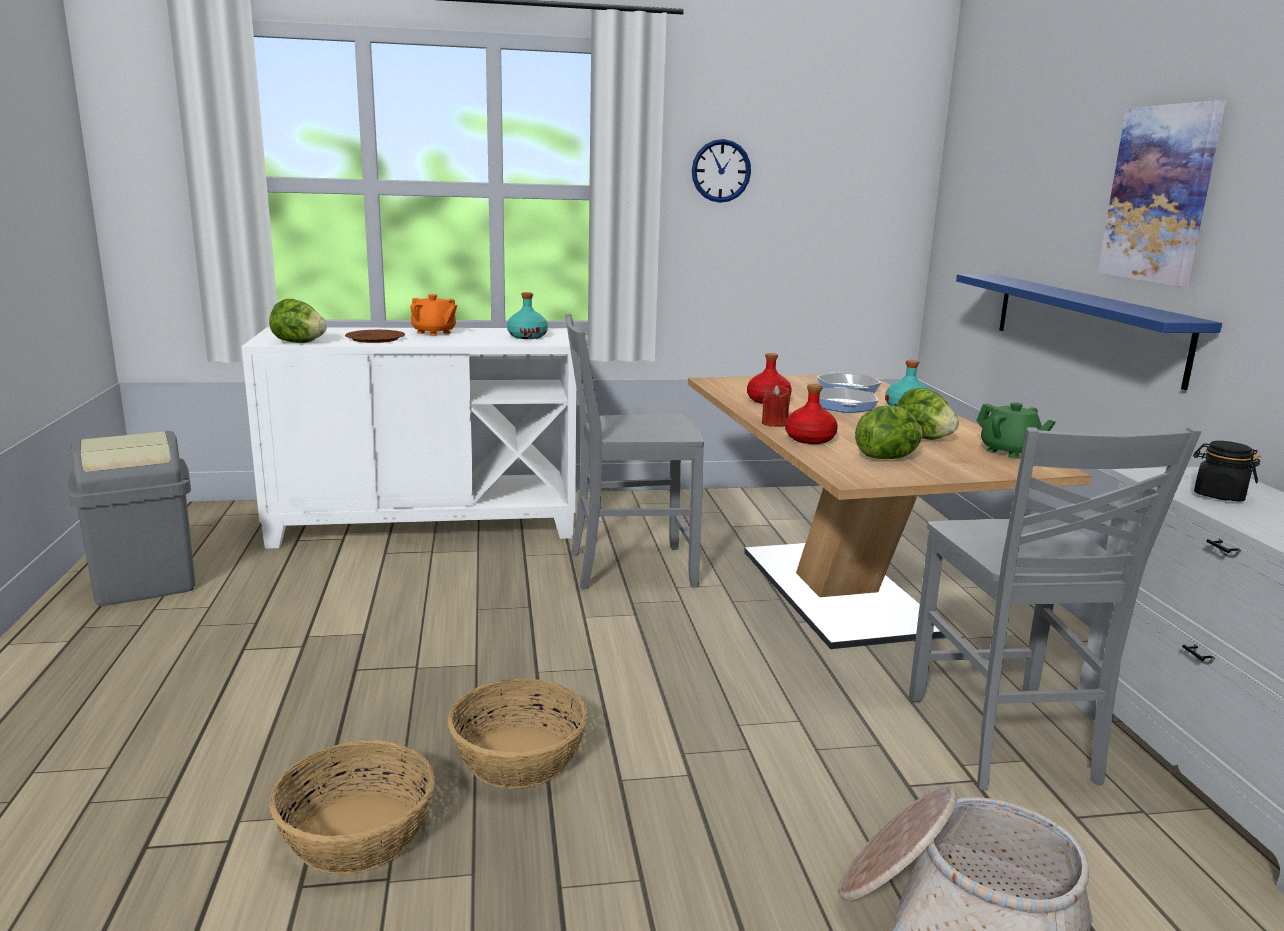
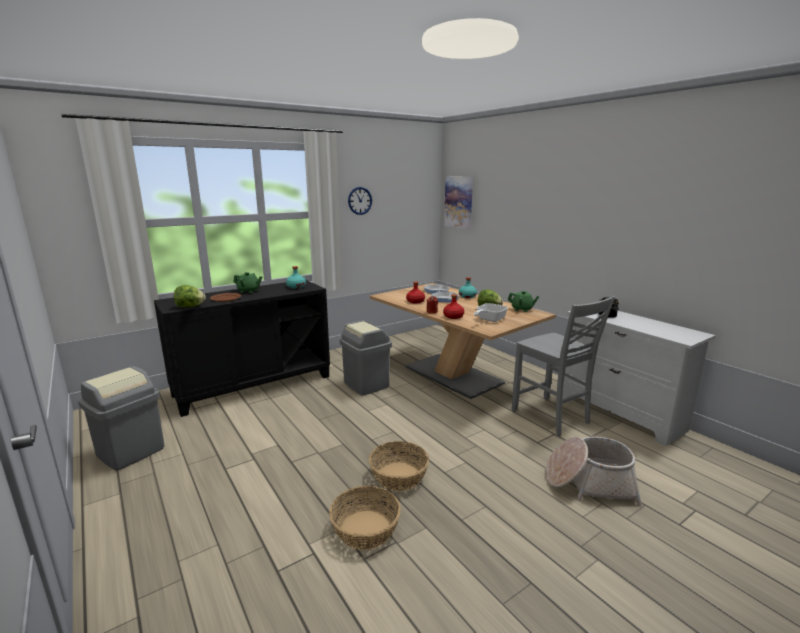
camera: 25 degrees left, 0 degrees up
white cabinet [242,327,576,549] -> black cabinet [154,280,330,417]
orange teapot [410,294,457,336] -> green teapot [233,272,262,293]
grey chair [565,314,704,589] -> grey trash can [339,320,392,395]
lettuce [855,405,923,459] -> frying pan [474,303,508,322]
blue shelf [956,274,1222,390] -> none
picture [1097,100,1226,287] -> picture moved to [444,177,473,229]

